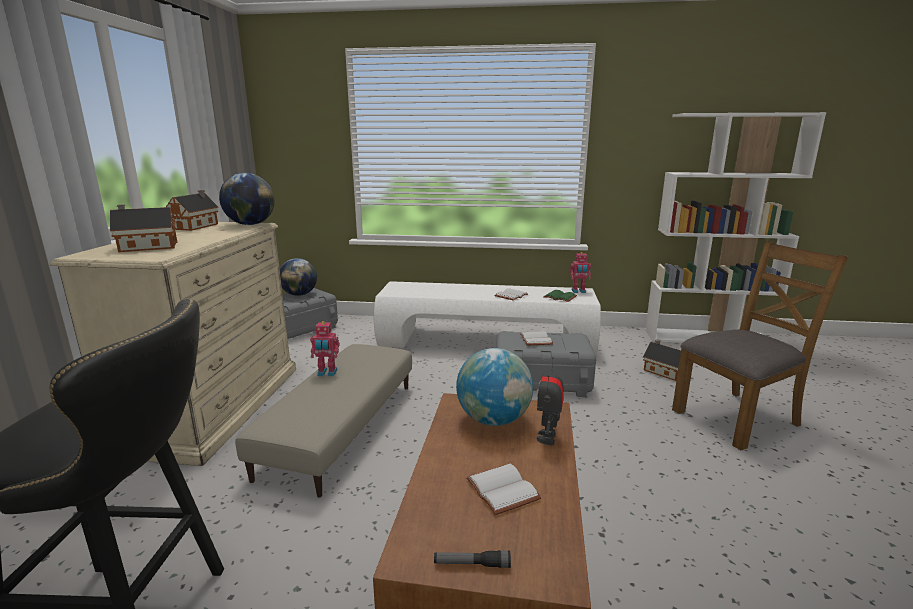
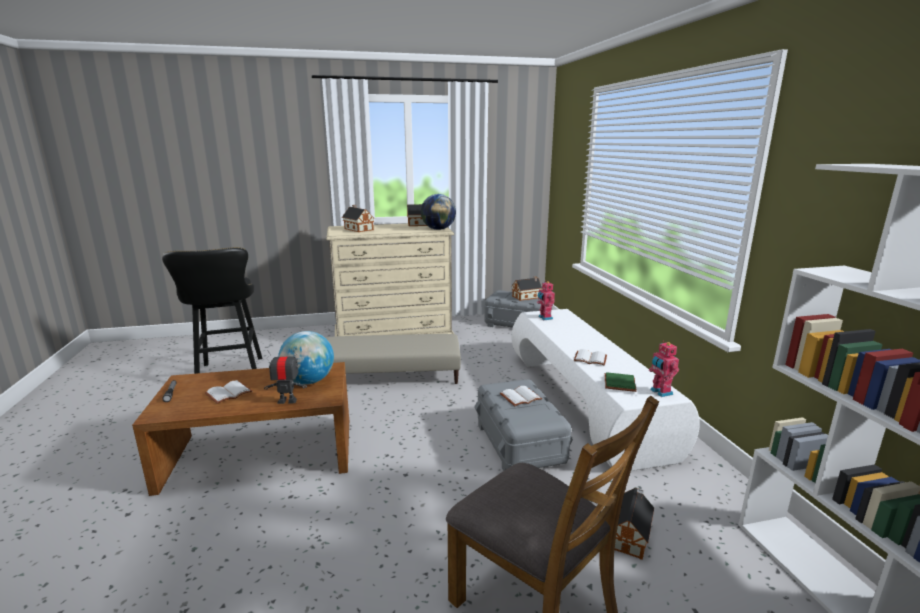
camera: 70 degrees right, 0 degrees up
globe [280,258,317,296] -> toy house [512,277,542,301]
toy robot [310,321,340,376] -> toy robot moved to [537,281,555,320]

